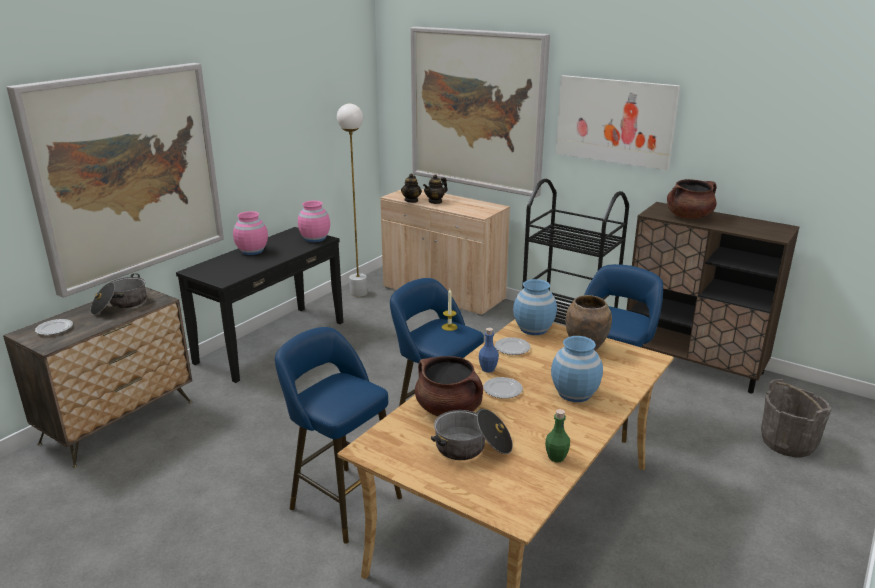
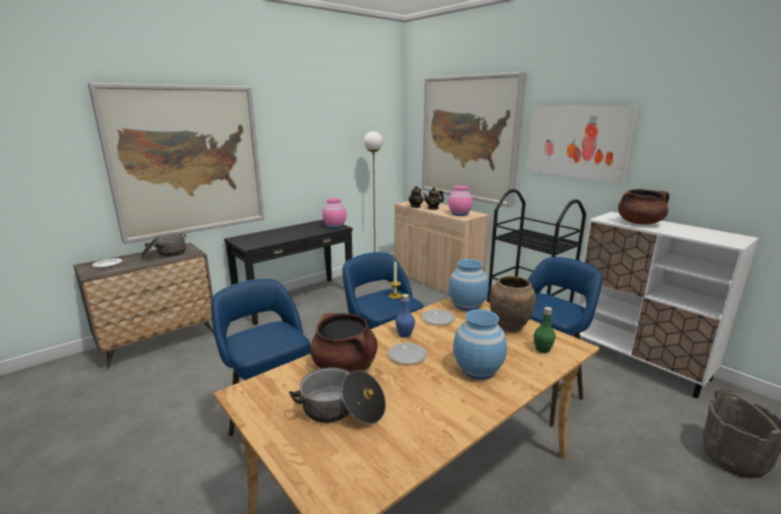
camera: 15 degrees right, 5 degrees down
pink vase [233,211,268,255] -> pink vase moved to [448,186,473,216]
green bottle [545,409,570,463] -> green bottle moved to [534,307,556,353]
brown cabinet [626,202,799,394] -> white cabinet [576,212,759,398]

